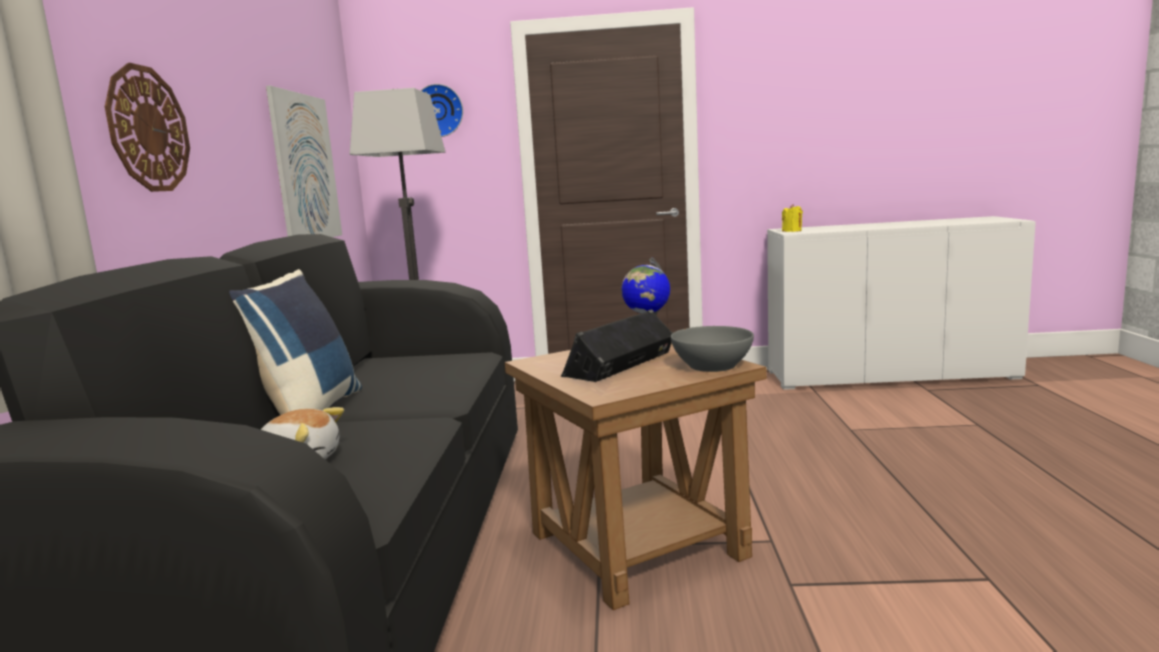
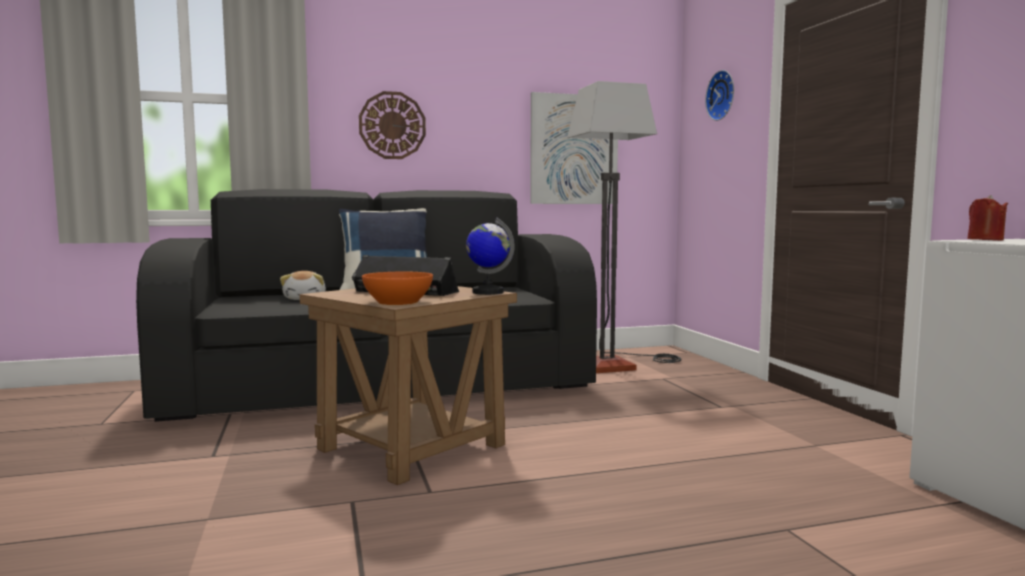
camera: 70 degrees right, 5 degrees down
grey bowl [671,326,754,372] -> orange bowl [362,271,433,305]
yellow candle [782,204,803,232] -> red candle [967,195,1008,241]

